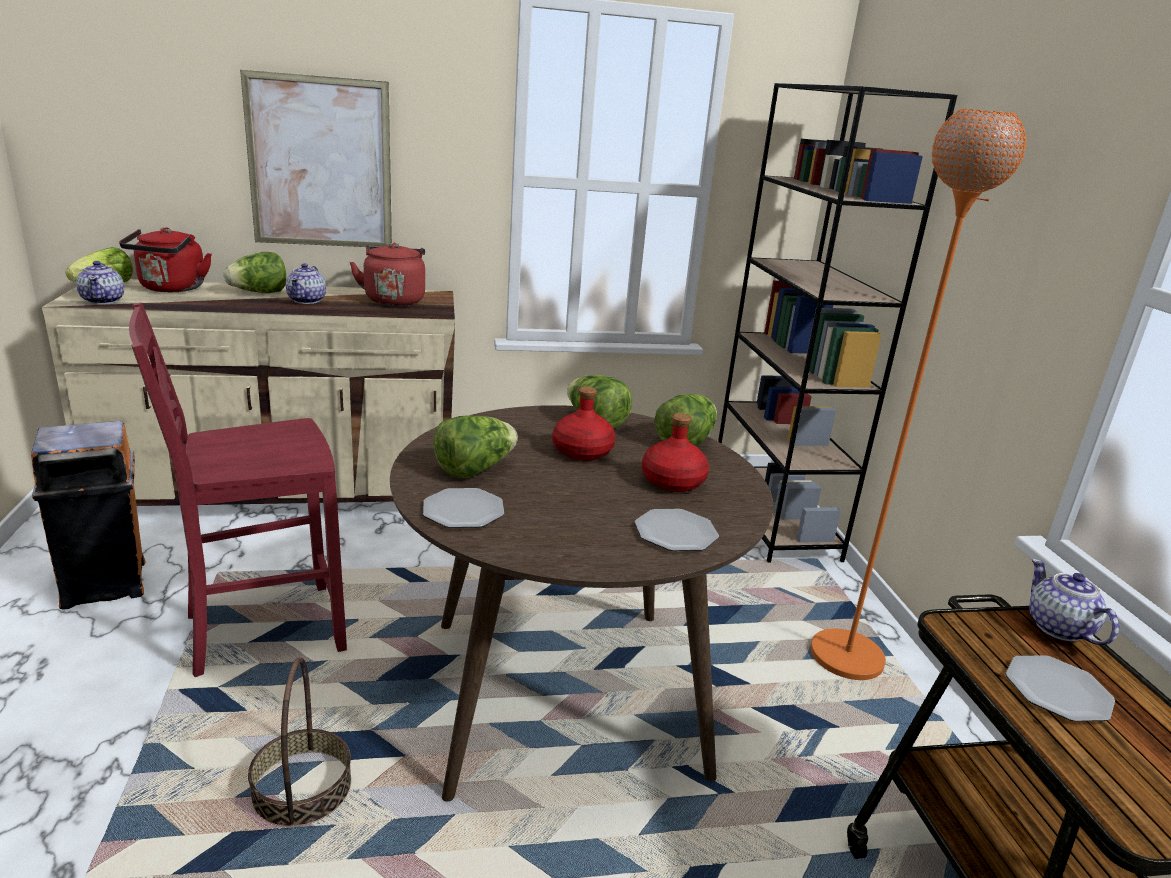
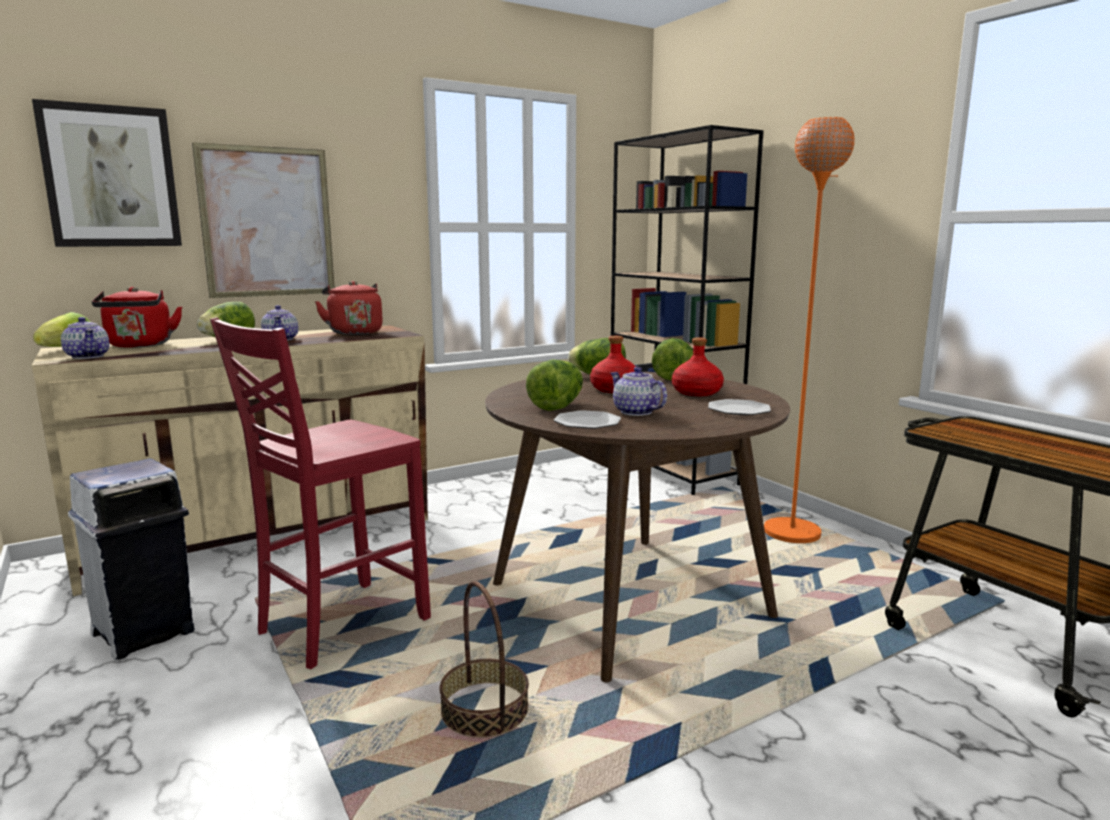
camera: 20 degrees left, 10 degrees down
orange trash can [31,421,146,610] -> white trash can [68,458,195,660]
plate [1005,655,1115,722] -> none
teapot [1029,559,1119,645] -> teapot moved to [610,367,667,416]
none -> picture [32,99,182,247]

